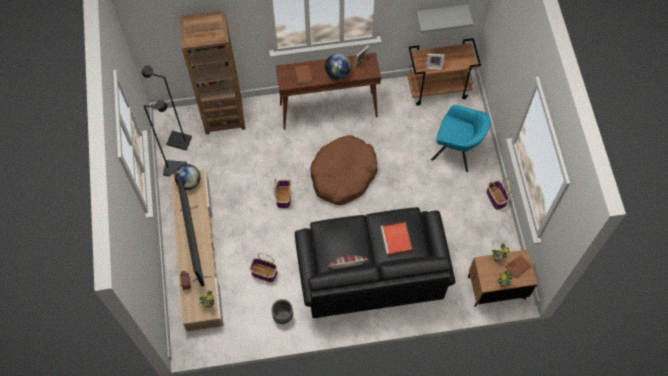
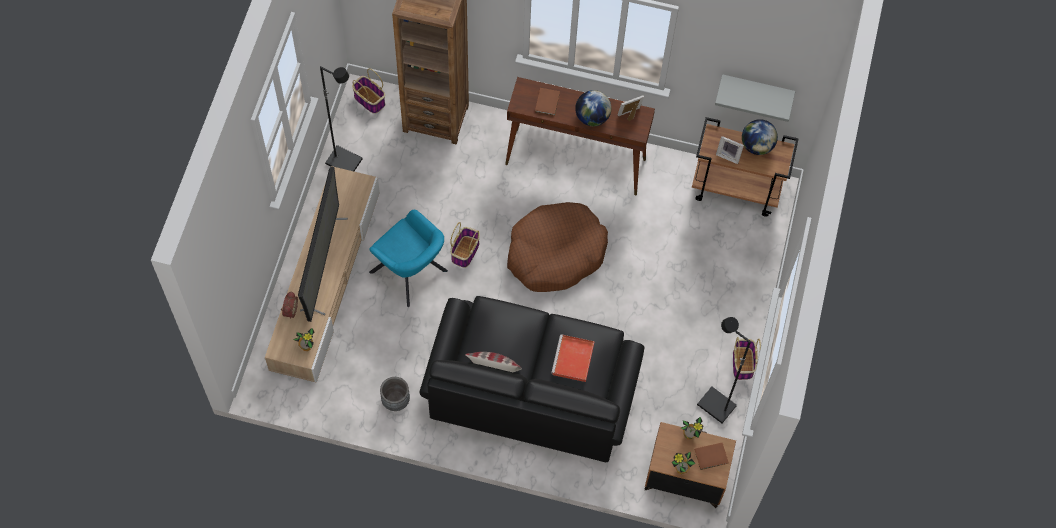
camera: 20 degrees right, 0 degrees up
black floor lamp [142,66,192,150] -> black floor lamp moved to [697,317,751,423]
globe [174,164,200,190] -> globe moved to [742,119,778,155]
basket [250,253,277,282] -> basket moved to [352,68,385,114]
turquoise armchair [431,105,491,172] -> turquoise armchair moved to [369,210,448,307]

